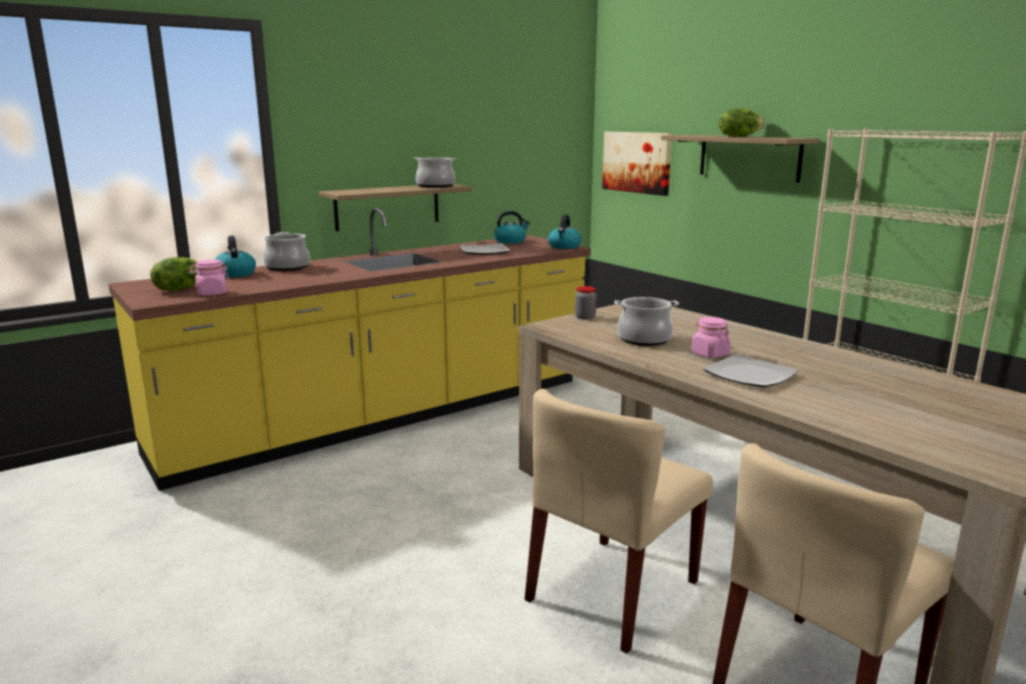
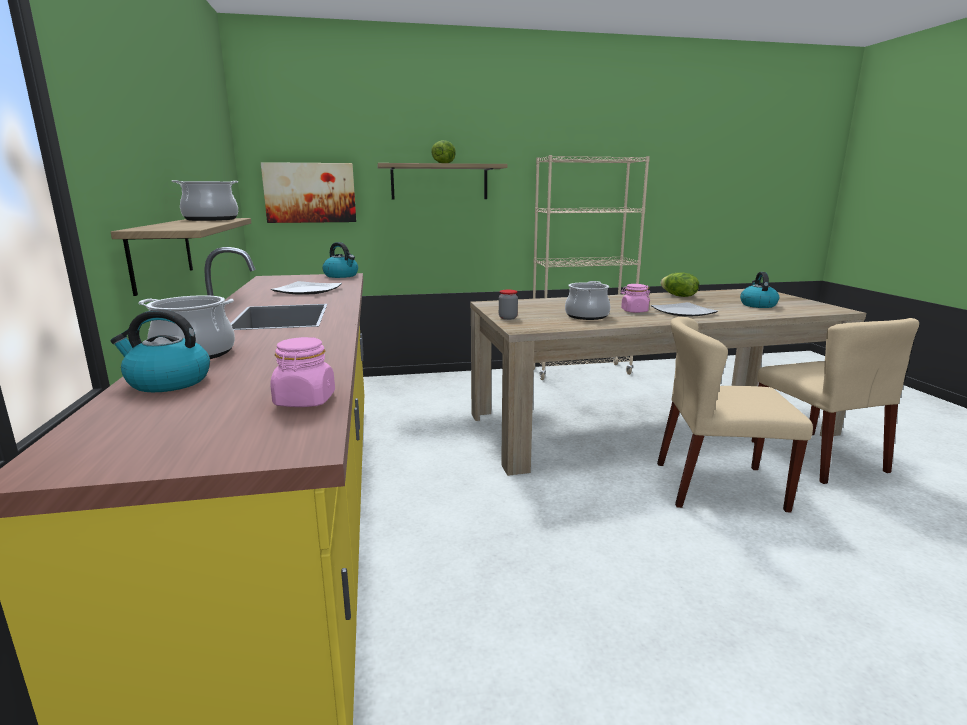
camera: 65 degrees left, 0 degrees up
lettuce [150,257,198,291] -> lettuce moved to [661,272,699,297]
kettle [494,211,530,244] -> kettle moved to [740,272,779,308]
beige chair [525,389,713,653] -> beige chair turned 120 degrees clockwise [657,317,813,512]

